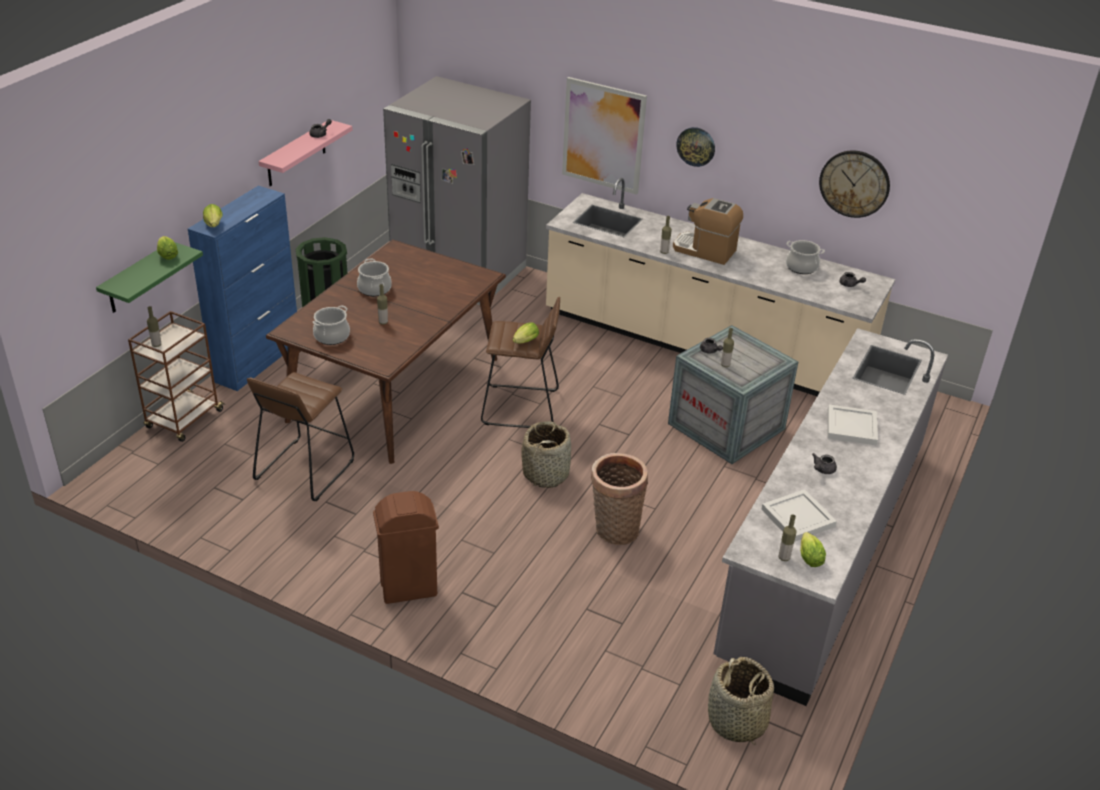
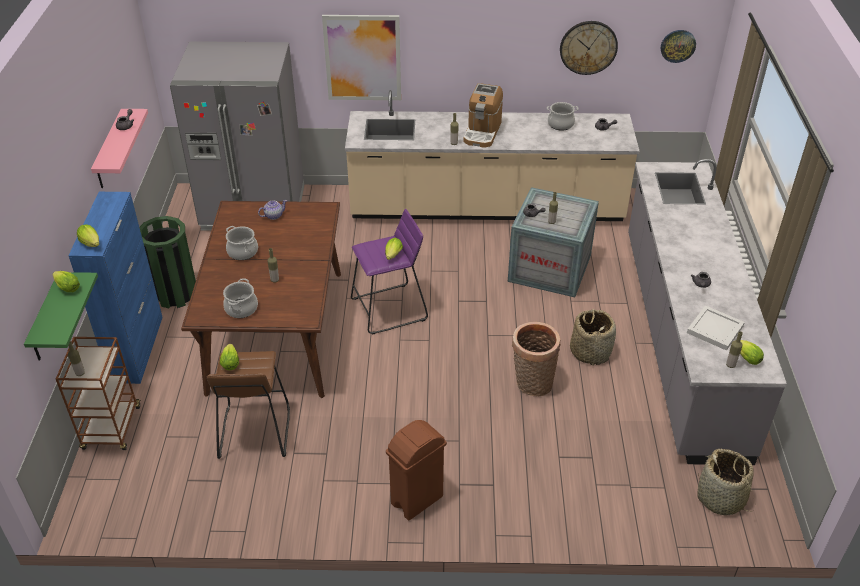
camera: 25 degrees left, 5 degrees up
brown stool [481,297,560,428] -> purple stool [351,209,428,334]
basket [521,421,571,488] -> basket moved to [570,309,616,365]
coffee machine [673,198,743,265] -> coffee machine turned 75 degrees counterclockwise [463,83,503,148]
wall clock [676,127,715,167] -> wall clock moved to [661,30,696,63]
white tray [828,404,878,445] -> none
none -> lettuce [220,344,239,370]
none -> teapot [258,200,287,220]

